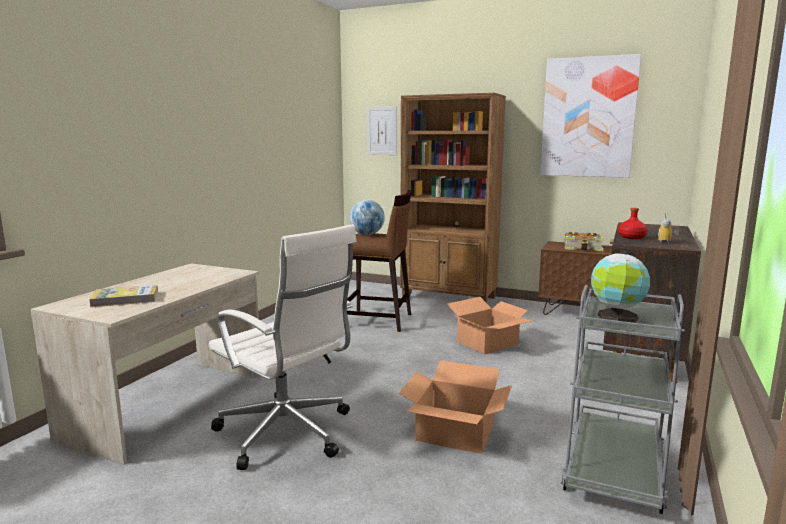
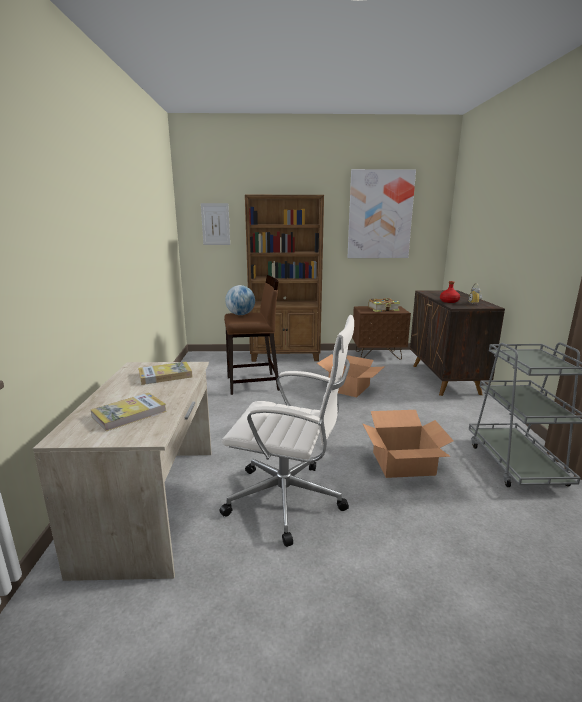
camera: 25 degrees left, 5 degrees up
globe [591,251,650,323] -> none
none -> book [138,362,193,385]

